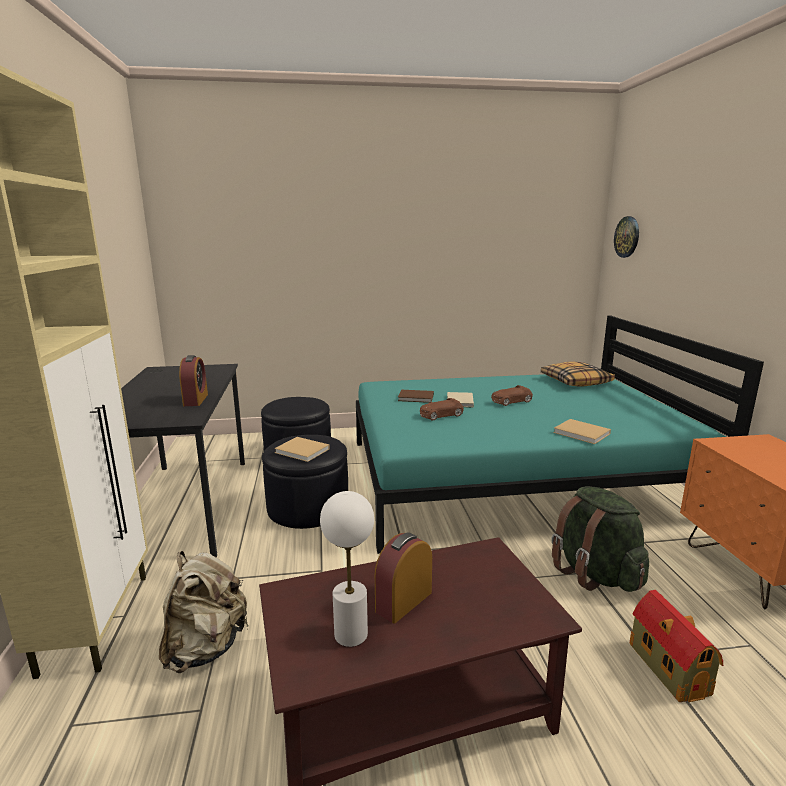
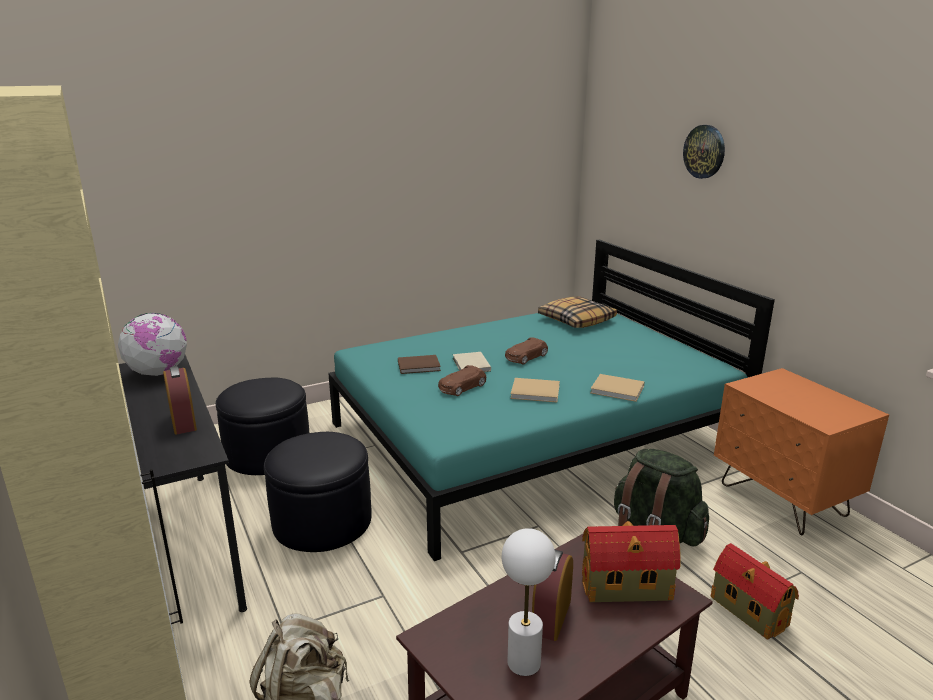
camera: 20 degrees left, 5 degrees up
beige book [274,437,330,462] -> beige book moved to [510,378,560,402]
wall clock [614,216,639,258] -> wall clock moved to [683,125,725,179]
none -> globe [118,313,187,376]
none -> toy house [582,521,681,602]

